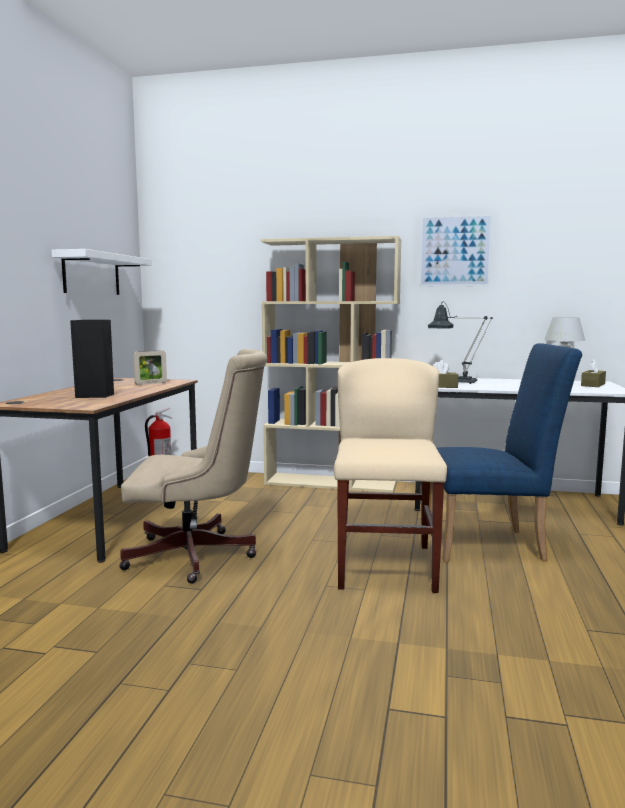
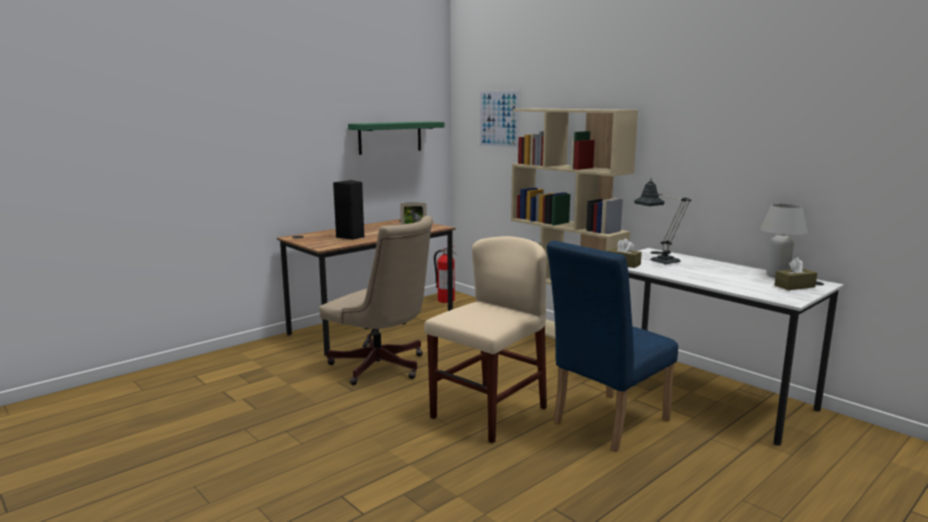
camera: 35 degrees right, 5 degrees up
white shelf [52,249,152,295] -> green shelf [348,121,445,155]
picture [419,214,493,287] -> picture moved to [479,90,521,150]
blue chair [429,343,582,562] -> blue chair turned 105 degrees clockwise [546,241,678,452]

